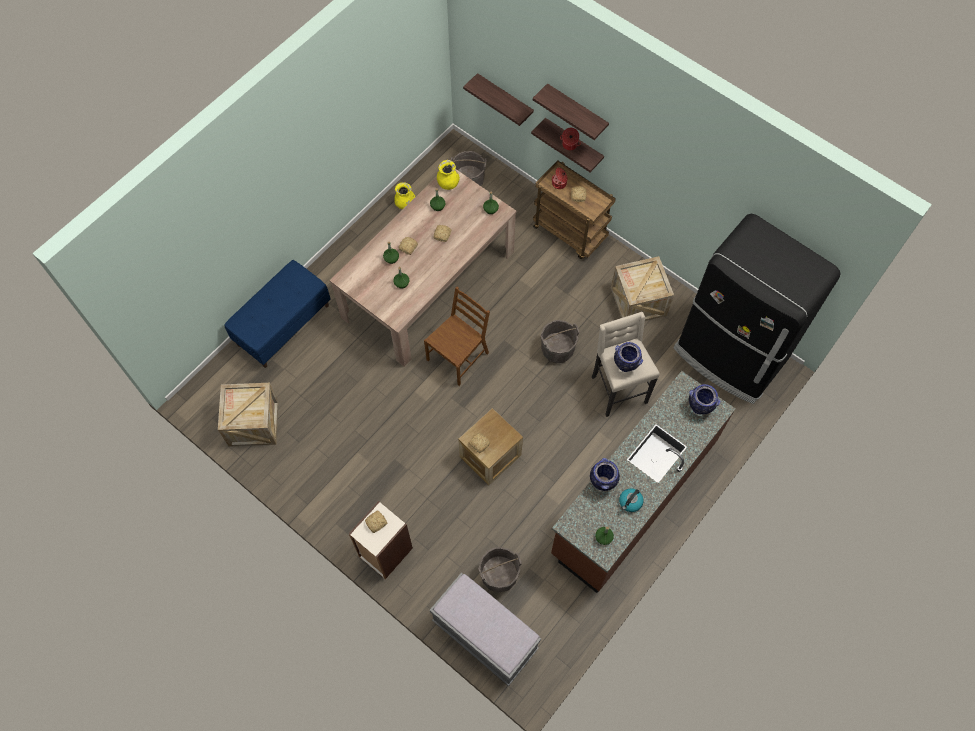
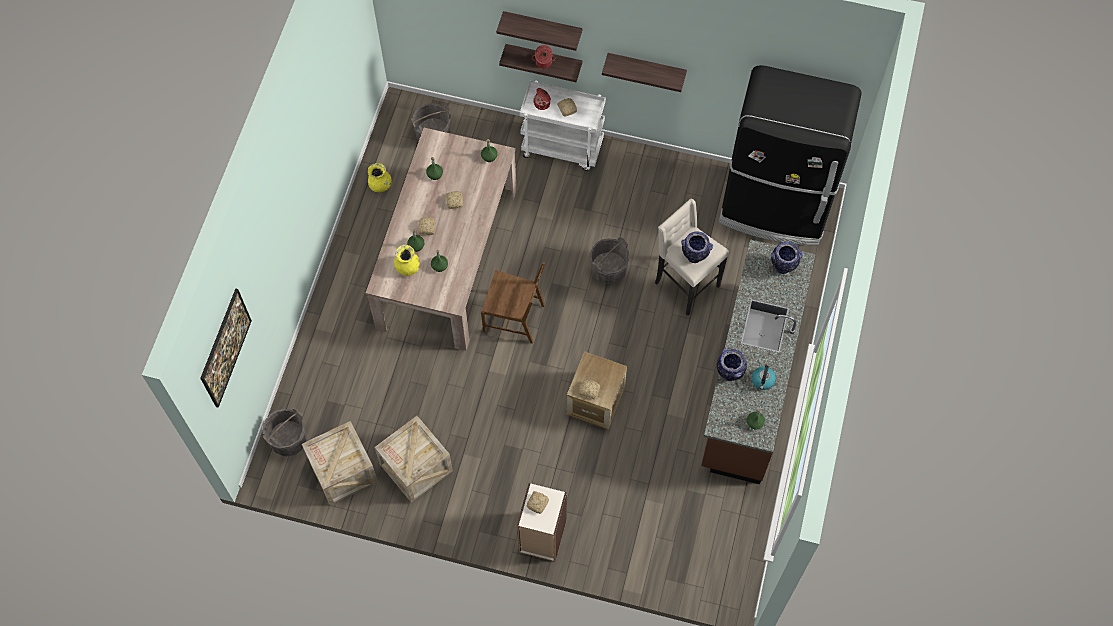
camera: 25 degrees left, 0 degrees up
blue bench [224,260,330,368] -> none
brown chair [424,287,490,386] -> brown chair turned 90 degrees clockwise [481,262,546,344]
grey bench [430,572,541,686] -> none
yellow vase [437,160,460,190] -> yellow vase moved to [394,245,420,276]
shelf [463,73,534,126] -> shelf moved to [602,53,687,92]
grey bucket [478,547,522,592] -> grey bucket moved to [263,408,307,456]
brown cart [533,160,616,259] -> white cart [520,80,606,171]
crate [611,256,674,321] -> crate moved to [374,416,453,503]
none -> picture [200,288,252,408]

